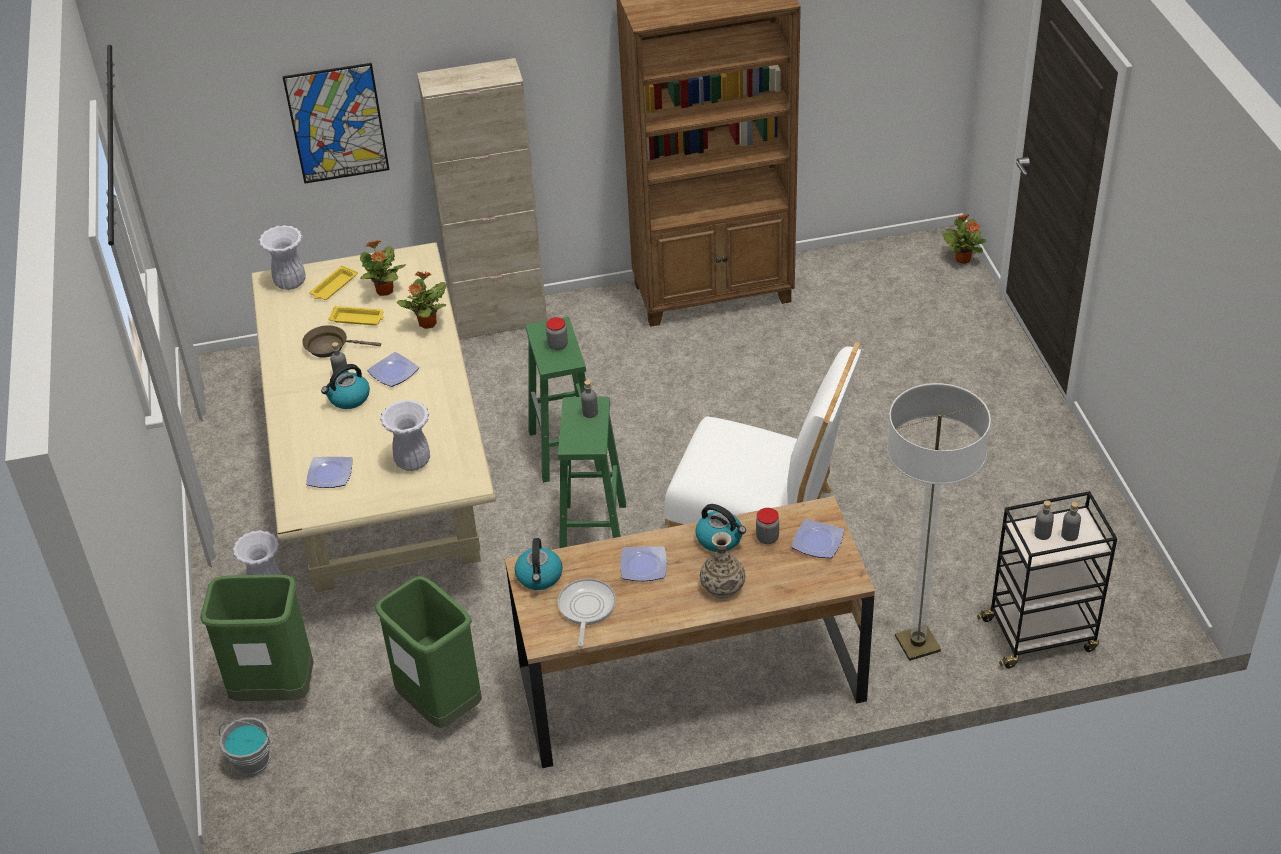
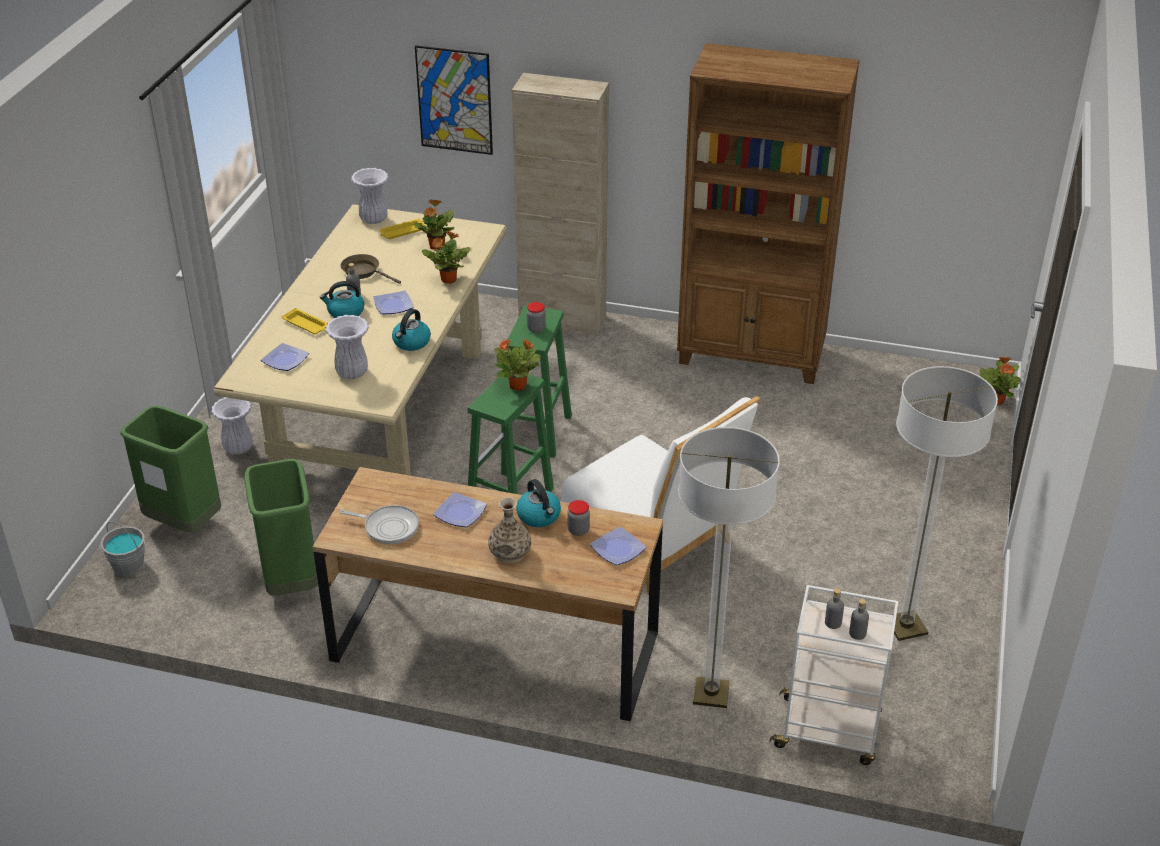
camera: 25 degrees right, 5 degrees down
yellow tray [329,306,384,325] -> yellow tray moved to [281,308,327,334]
kettle [515,538,563,590] -> kettle moved to [392,309,431,351]
frying pan [558,578,616,647] -> frying pan turned 75 degrees clockwise [340,505,419,544]
grey bottle [581,380,598,418] -> potted plant [494,339,541,391]
black cart [977,491,1117,668] -> white cart [769,585,898,765]
none -> floor lamp [892,366,998,641]

